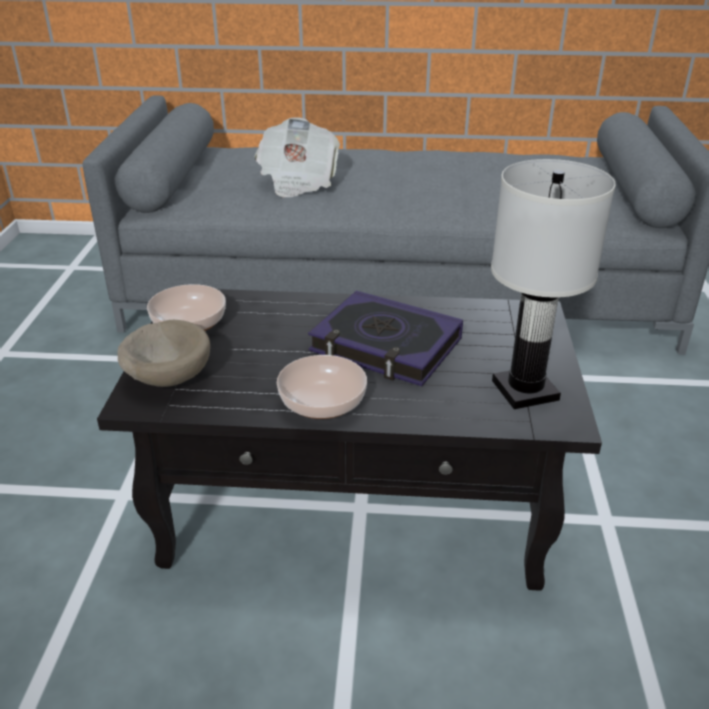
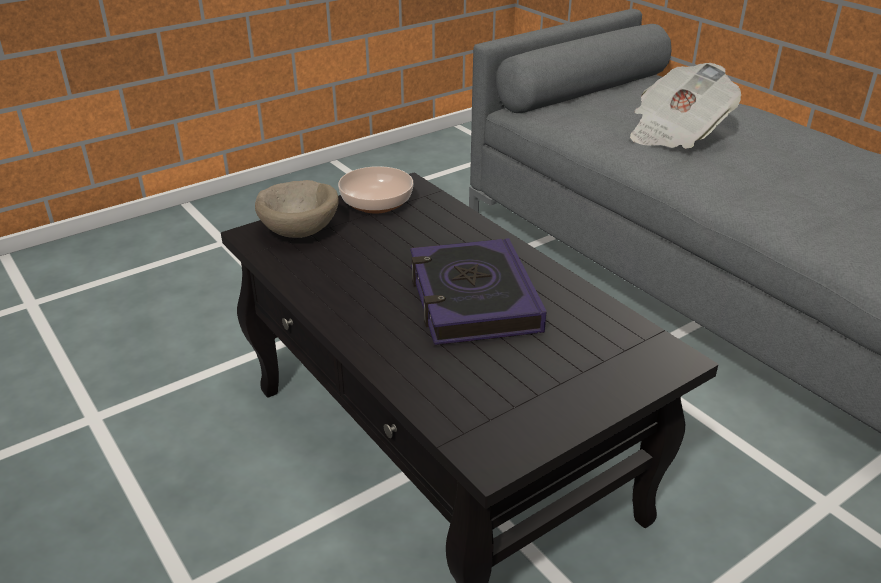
camera: 50 degrees right, 0 degrees up
bowl [277,355,367,419] -> none
white table lamp [491,159,616,409] -> none

